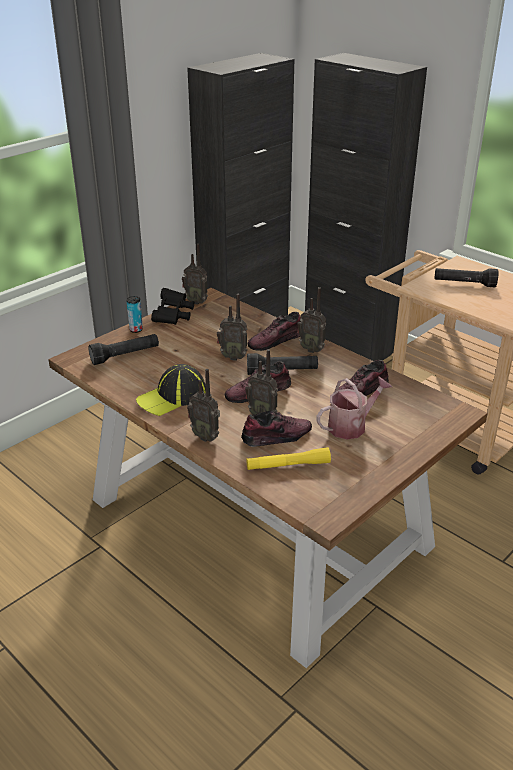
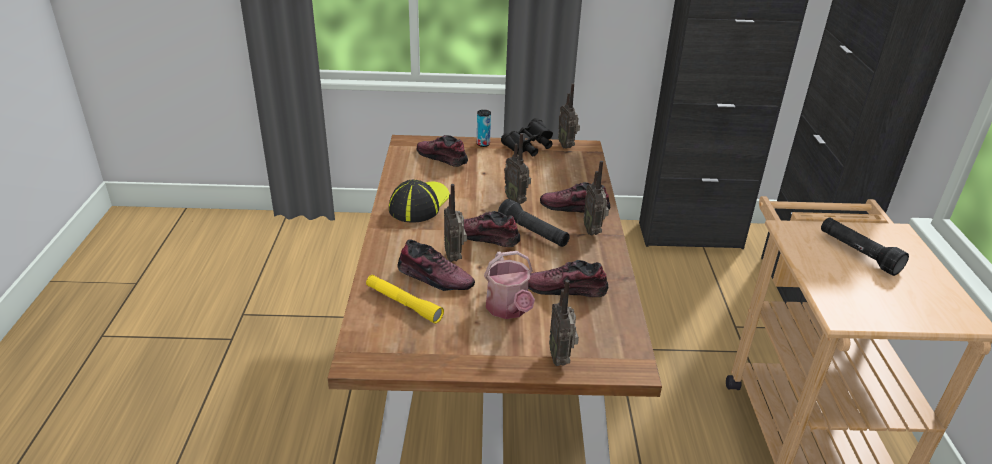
camera: 45 degrees right, 0 degrees up
black flashlight [88,334,159,365] -> shoe [416,135,468,167]
cap [136,364,206,416] -> cap turned 105 degrees clockwise [389,180,450,222]
radio [187,369,220,442] -> radio moved to [549,280,579,366]
watering can [316,377,392,440] -> watering can turned 60 degrees clockwise [484,251,535,319]

